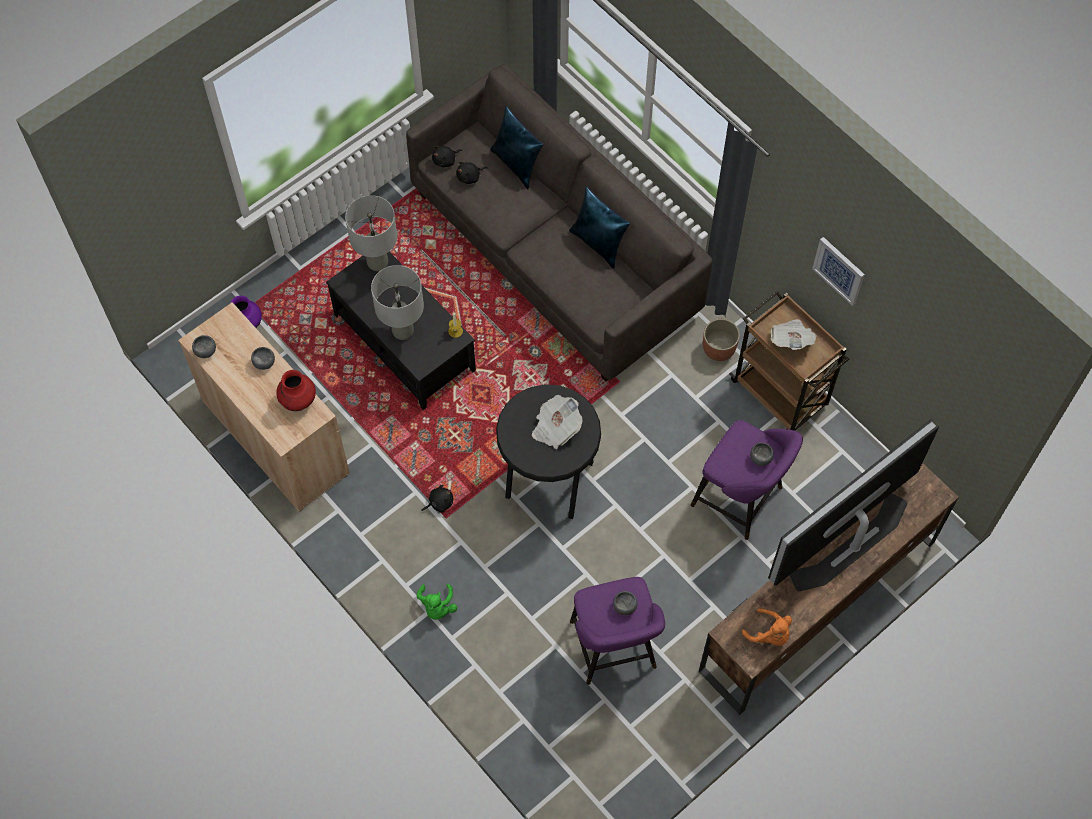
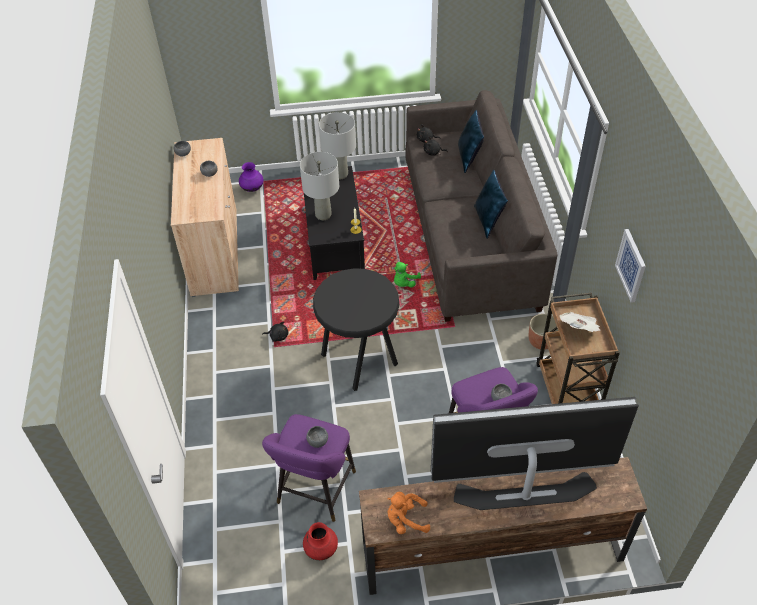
camera: 35 degrees right, 15 degrees down
red vase [276,370,316,411] -> red vase moved to [303,522,338,560]
green plush toy [417,583,457,620] -> green plush toy moved to [394,262,421,287]
newspaper [532,395,582,449] -> none
orange plush toy [742,609,792,646] -> orange plush toy turned 105 degrees clockwise [387,492,430,534]

